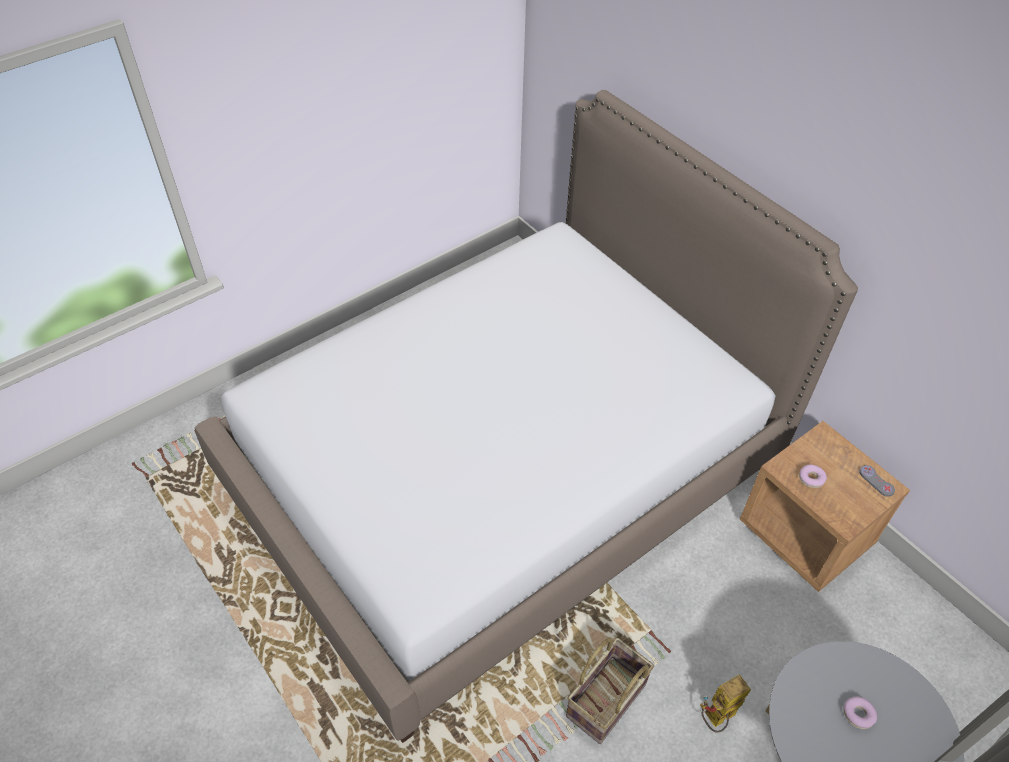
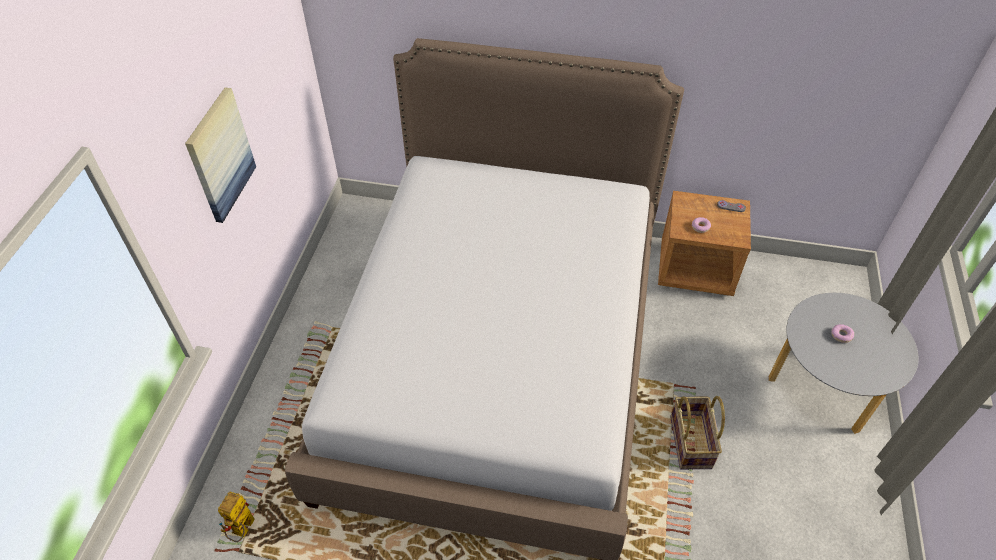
camera: 40 degrees left, 0 degrees up
toy robot [700,675,751,733] -> toy robot moved to [218,492,255,542]
none -> picture [185,88,256,223]

